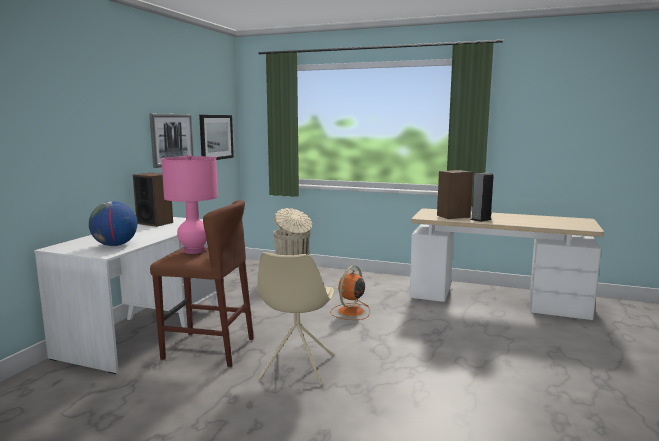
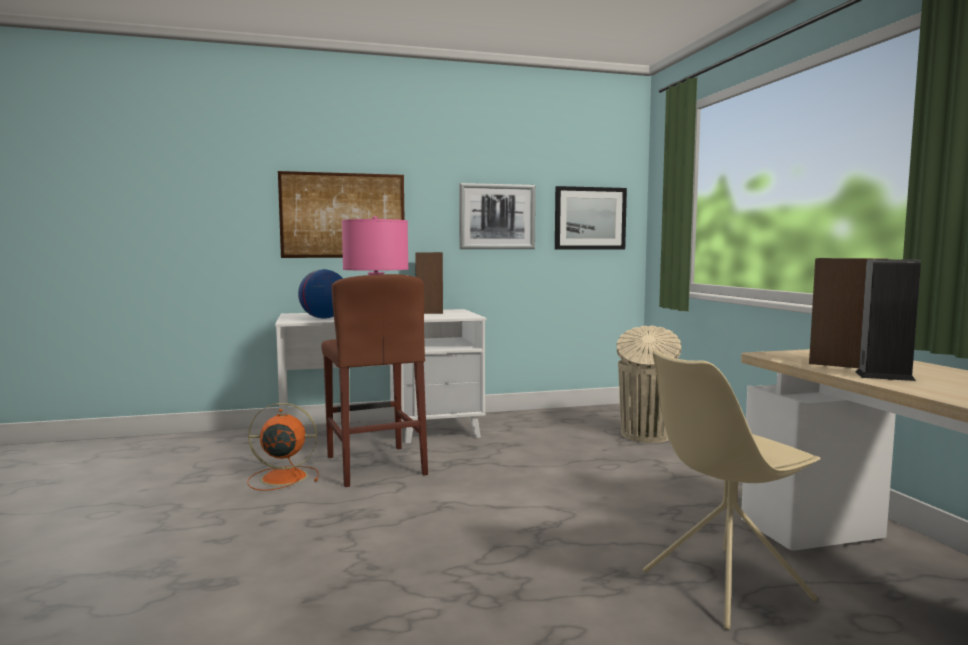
camera: 55 degrees right, 5 degrees down
beige chair [257,252,334,386] -> beige chair moved to [643,350,820,630]
orange fan [330,266,370,320] -> orange fan moved to [247,403,319,491]
none -> picture [278,171,405,258]

